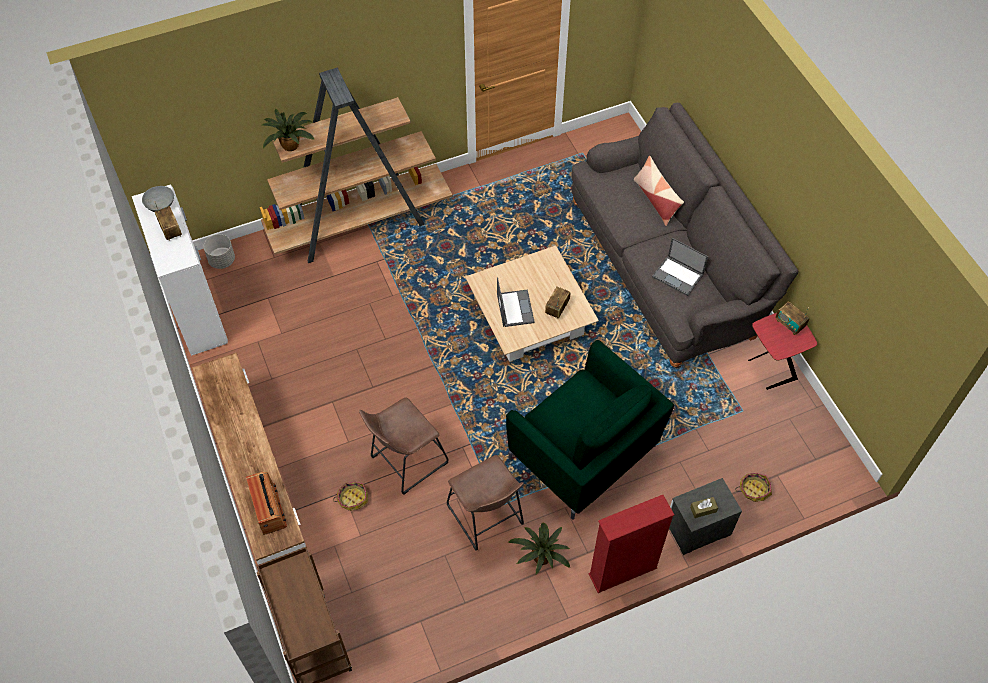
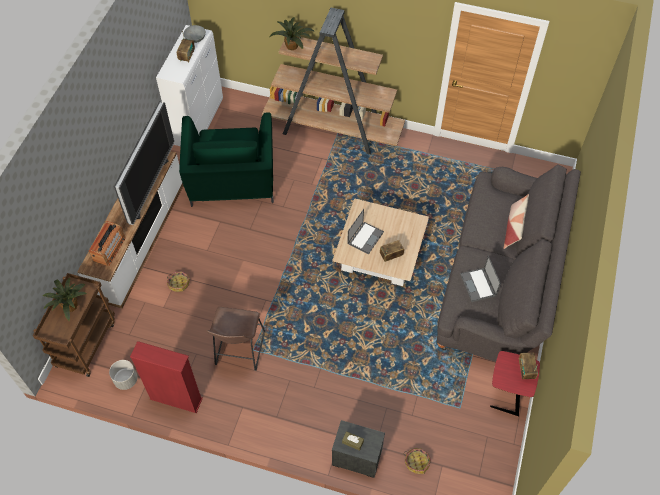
camera: 40 degrees right, 0 degrees up
grey planter [203,234,235,269] -> grey planter moved to [109,360,137,390]
brown stool [359,398,448,494] -> none
green armchair [506,340,674,520] -> green armchair moved to [179,113,274,207]
potted plant [508,523,570,575] -> potted plant moved to [43,278,87,321]
red bookcase [588,495,674,593] -> red bookcase moved to [130,341,203,413]
none -> television [114,101,174,225]

